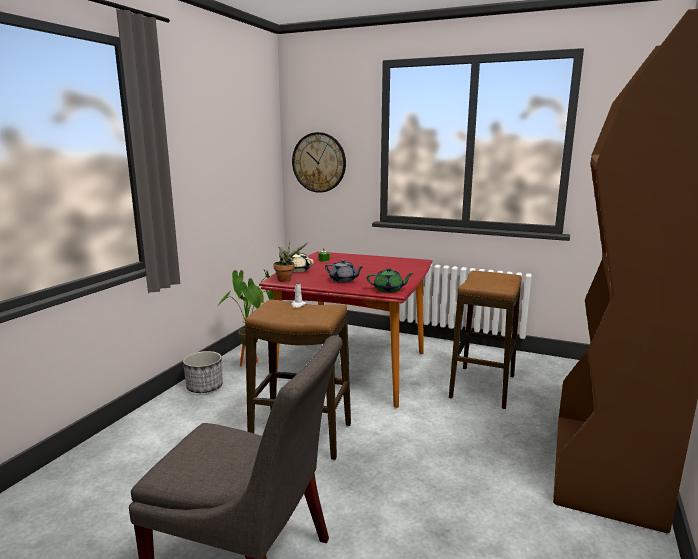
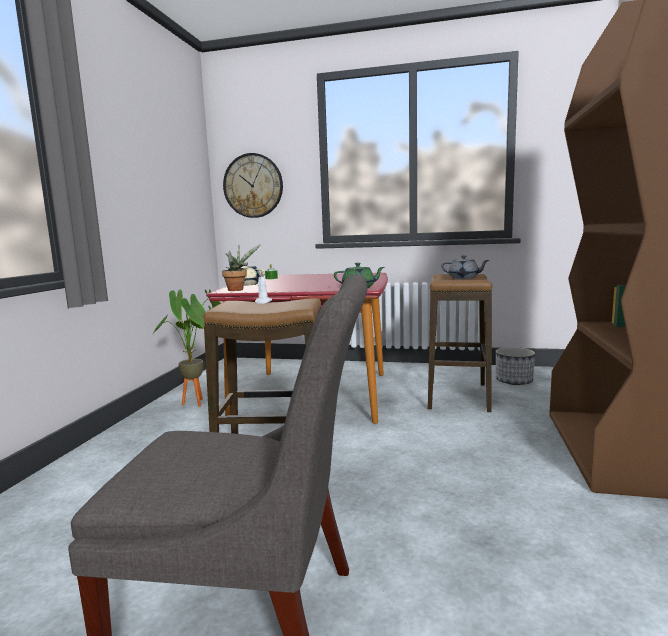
camera: 10 degrees left, 5 degrees down
planter [183,351,223,393] -> planter moved to [496,347,535,385]
grey teapot [325,260,363,283] -> grey teapot moved to [441,255,489,279]

